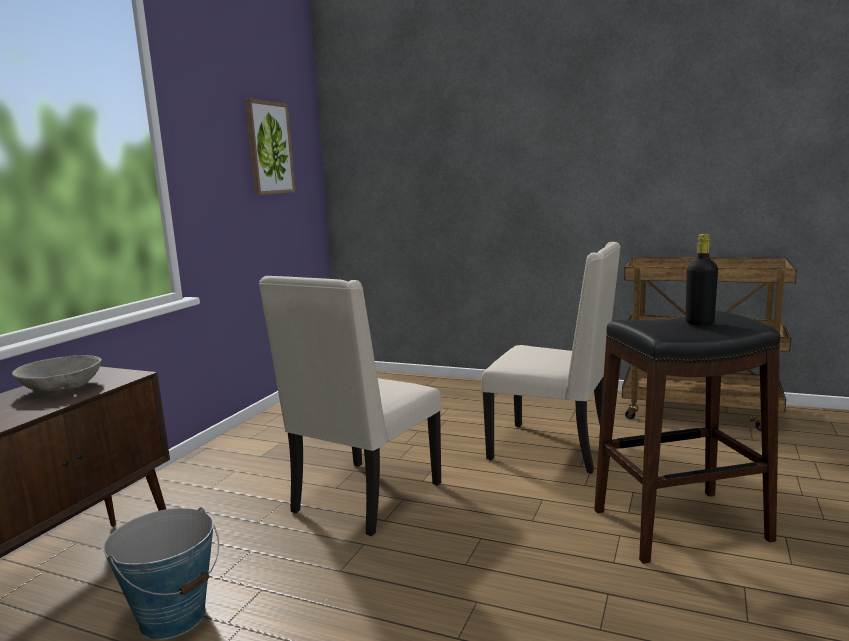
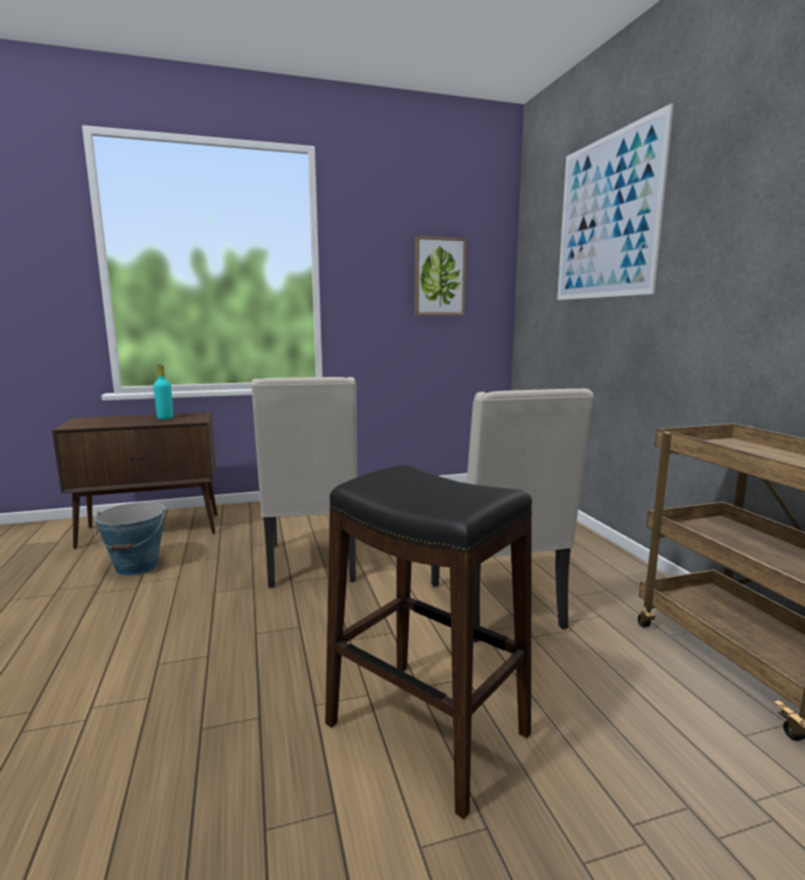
camera: 50 degrees right, 0 degrees up
grey bowl [12,355,102,392] -> turquoise bottle [153,365,173,419]
beige chair [259,276,442,536] -> beige chair turned 90 degrees counterclockwise [251,377,357,588]
black bottle [685,234,718,325] -> none
none -> picture [557,103,674,300]

